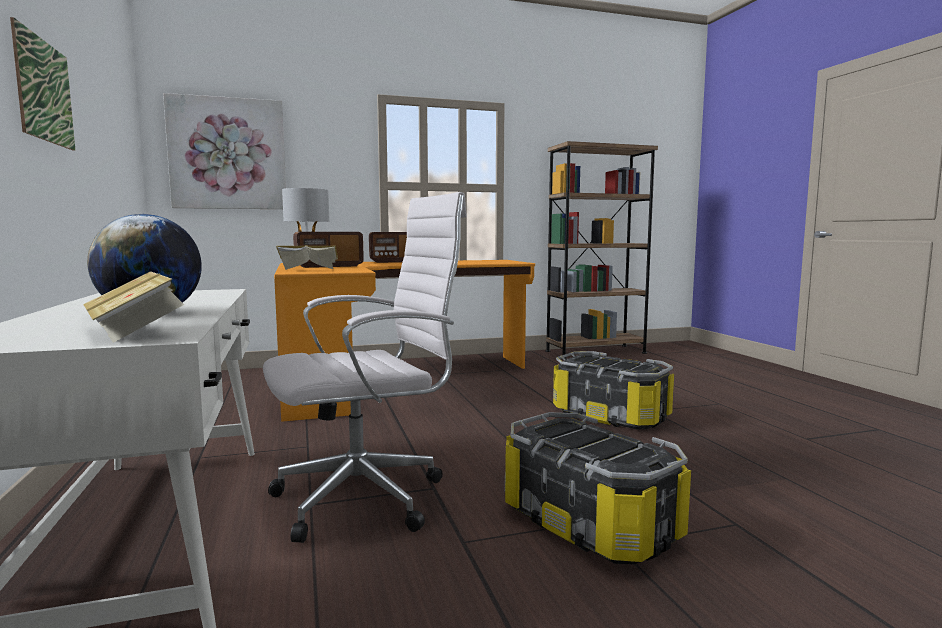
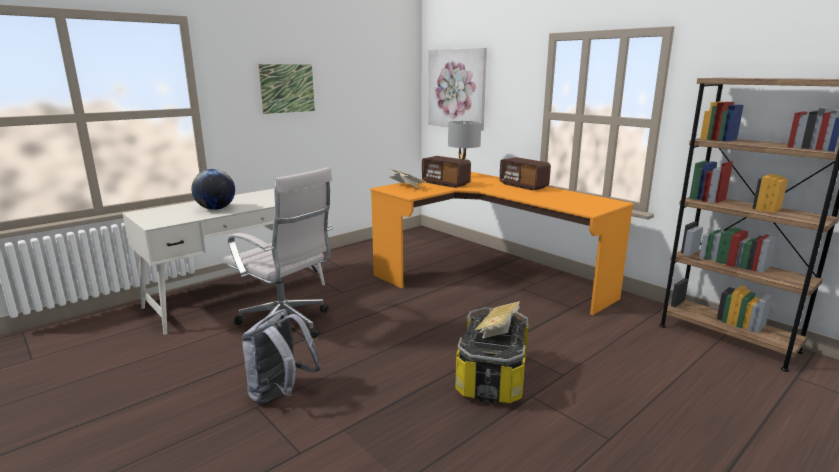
camera: 65 degrees right, 10 degrees up
book [83,271,184,343] -> book moved to [475,301,520,338]
storage box [505,412,691,565] -> grey backpack [242,309,321,404]

